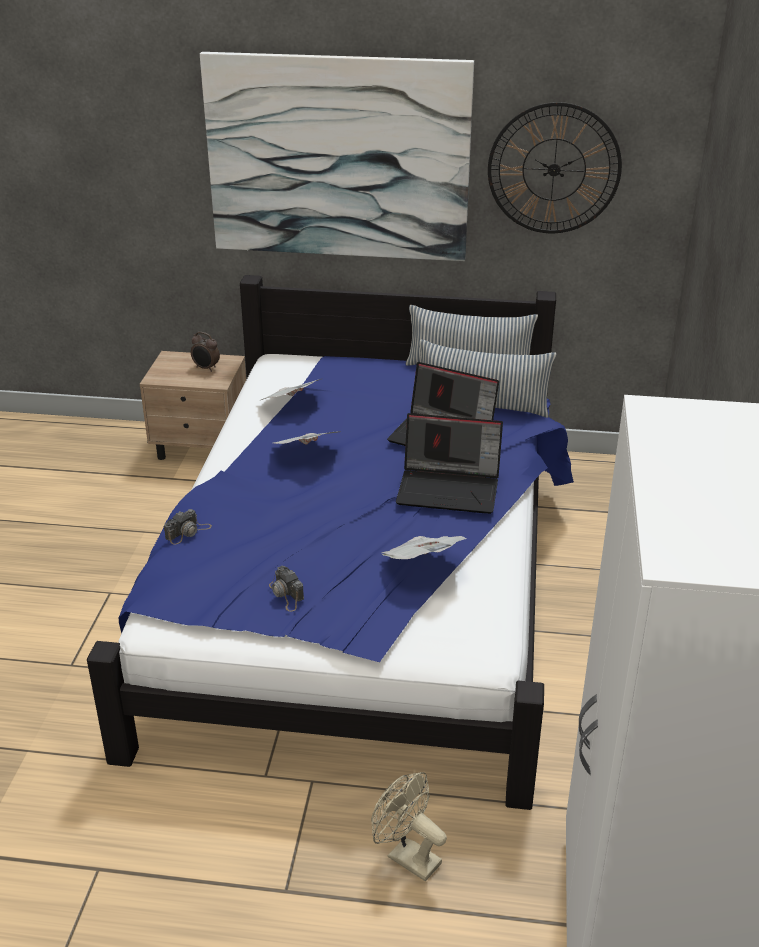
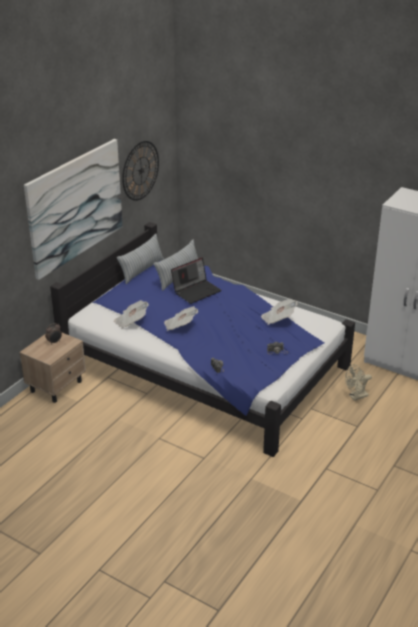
camera: 65 degrees left, 0 degrees up
laptop [396,413,503,514] -> none

